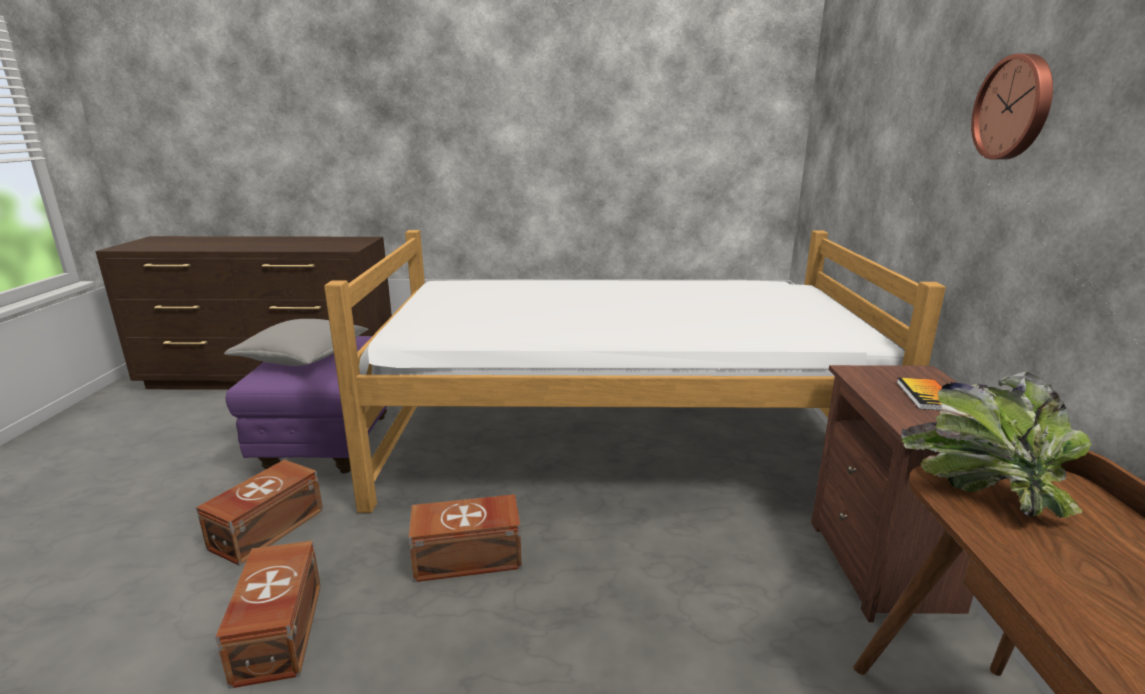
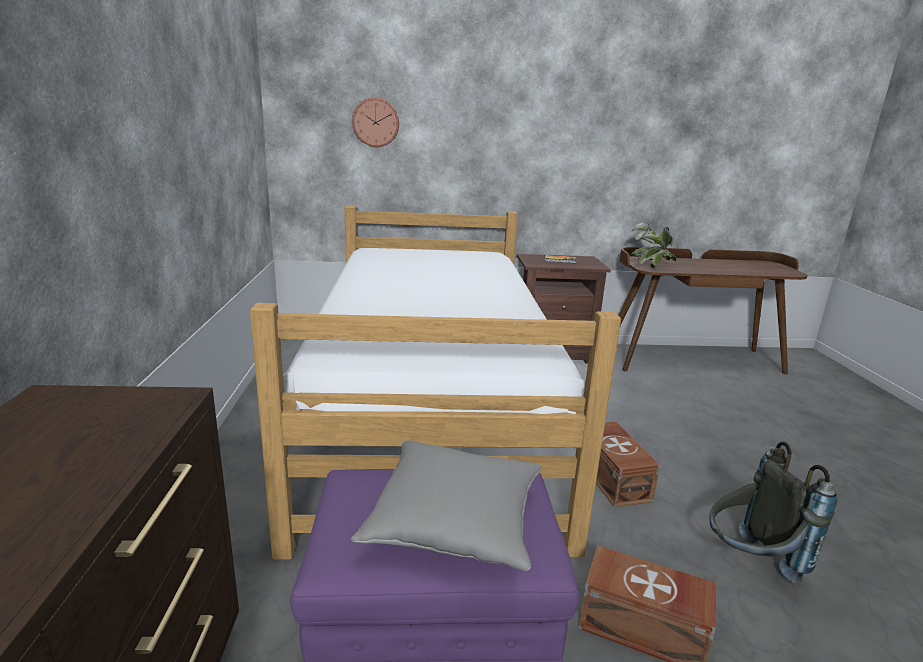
camera: 95 degrees left, 0 degrees up
brown storage box [215,541,321,689] -> grey backpack [709,441,838,583]
wall clock [971,53,1053,160] -> wall clock moved to [352,98,399,147]

